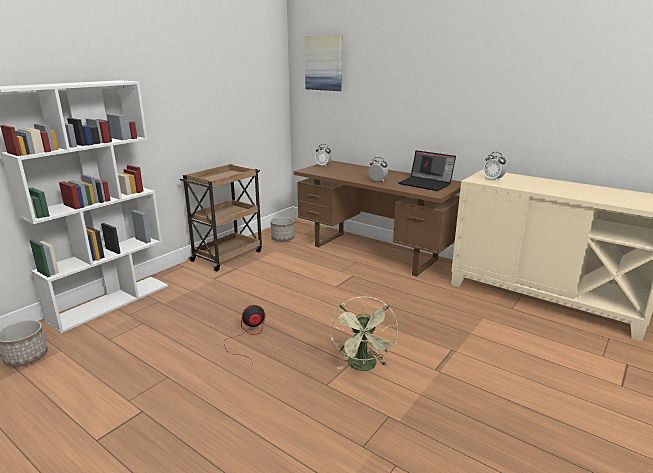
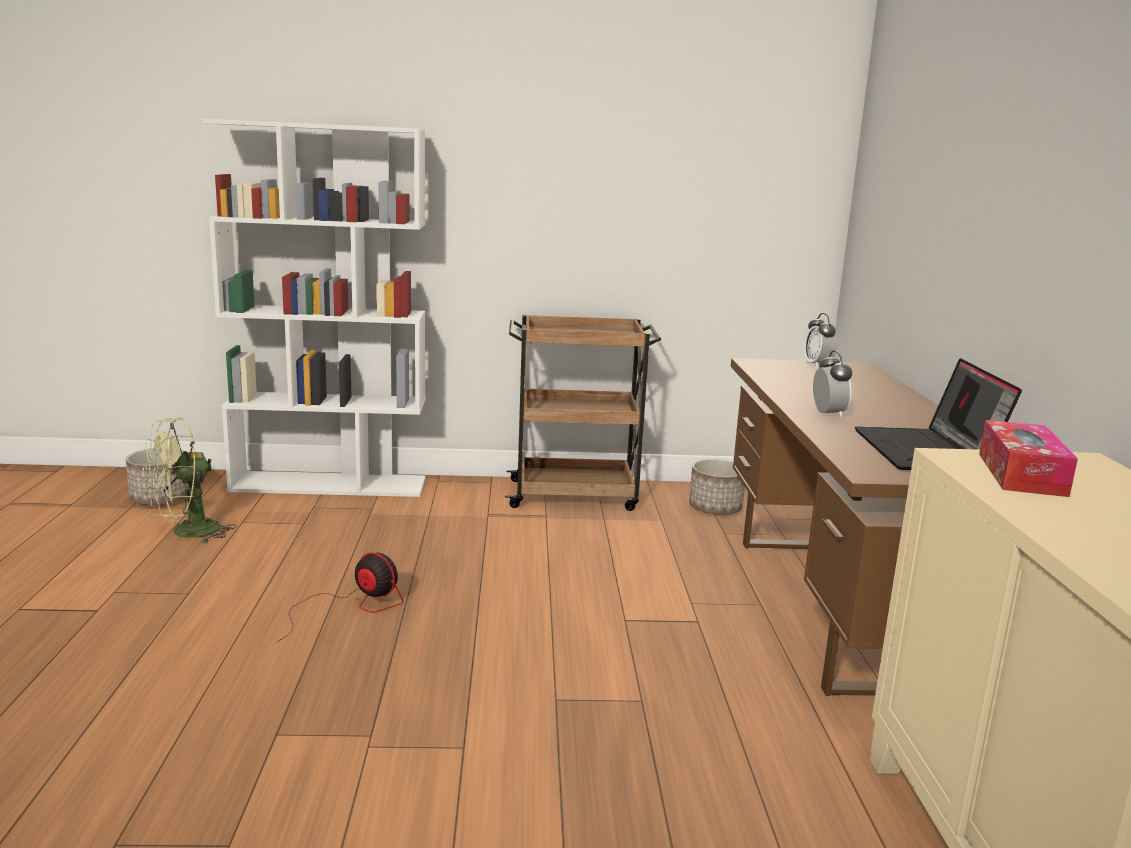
camera: 50 degrees right, 5 degrees down
picture [305,35,342,91] -> none
green fan [330,296,398,371] -> green fan moved to [143,417,237,544]
alarm clock [483,152,506,182] -> tissue box [979,420,1078,497]

